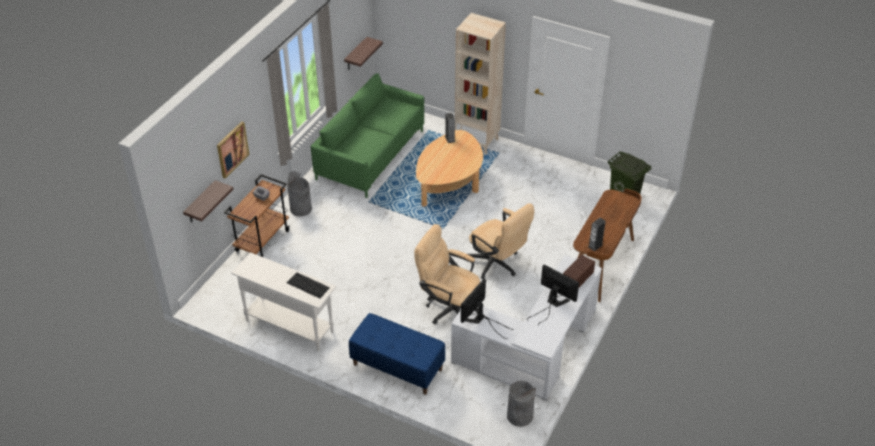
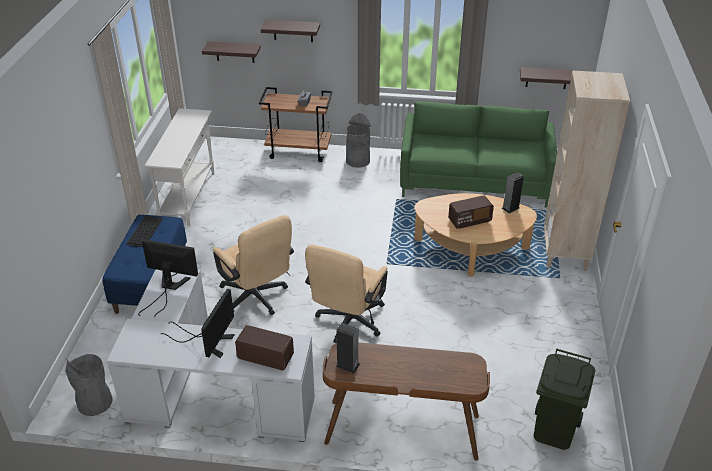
camera: 70 degrees right, 5 degrees down
picture [217,121,249,178] -> shelf [261,20,320,42]
keyboard [287,272,330,299] -> keyboard moved to [126,216,163,247]
beige office chair [414,224,480,324] -> beige office chair turned 135 degrees clockwise [213,215,294,315]
none -> radio [448,195,494,229]

